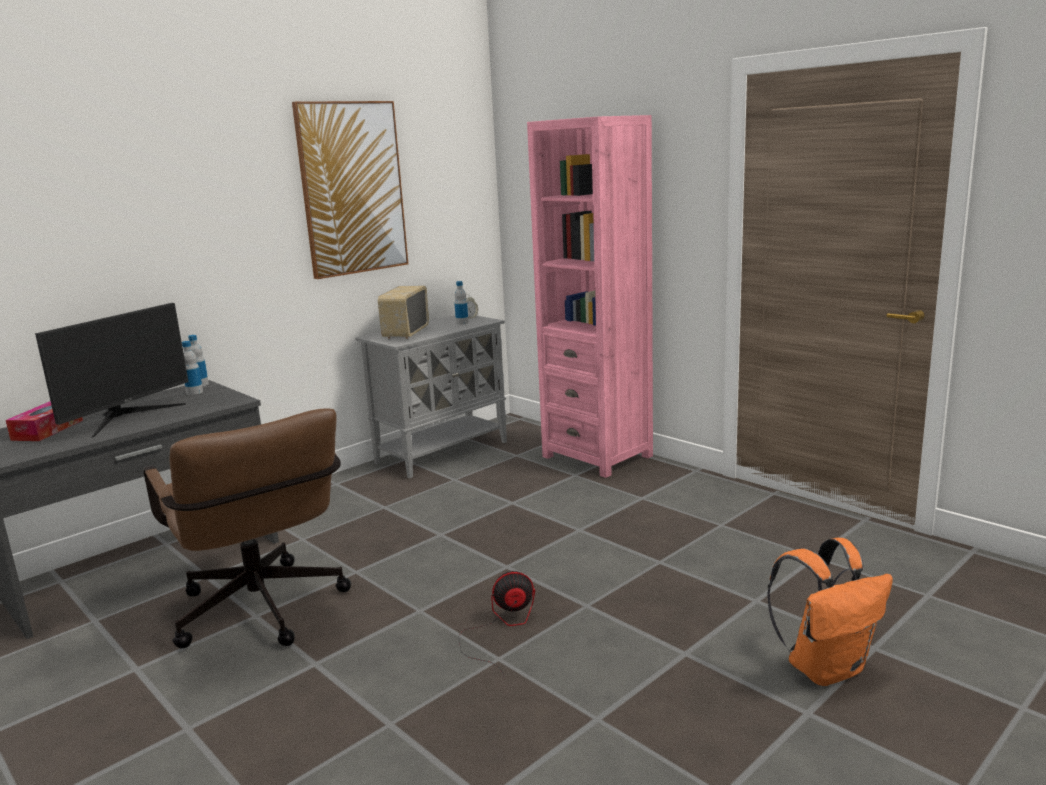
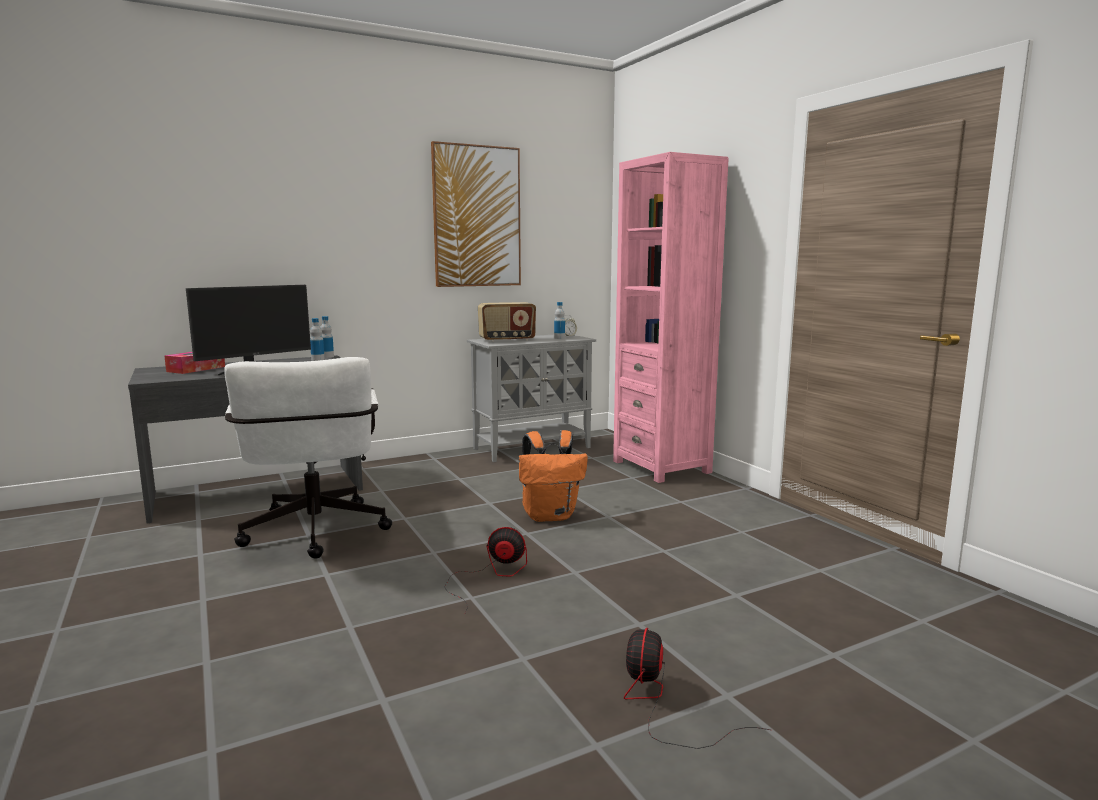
camera: 15 degrees right, 5 degrees down
brown office chair [143,408,351,649] -> white office chair [224,357,392,559]
radio [378,286,429,339] -> radio turned 135 degrees counterclockwise [478,302,536,342]
orange backpack [767,538,893,686] -> orange backpack moved to [519,430,588,522]
none -> fan [624,628,770,749]

